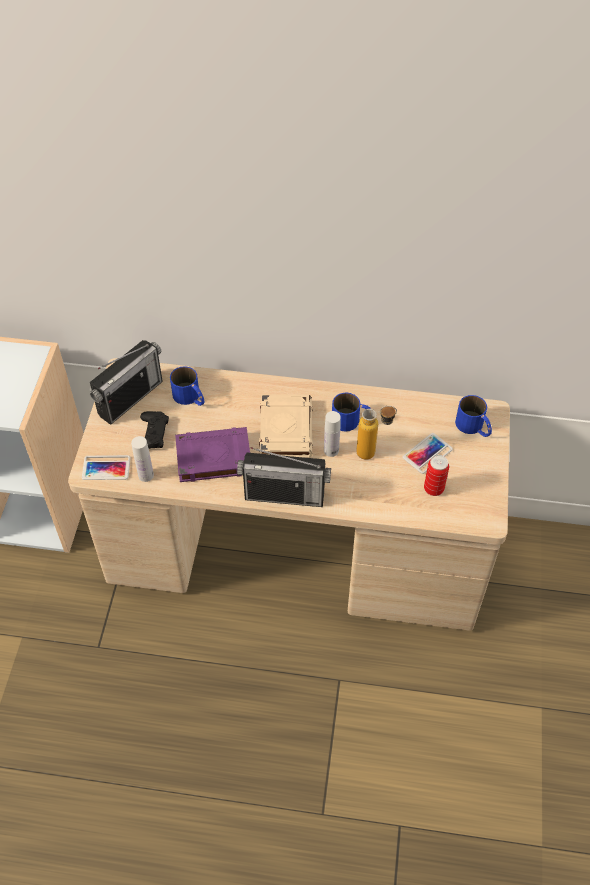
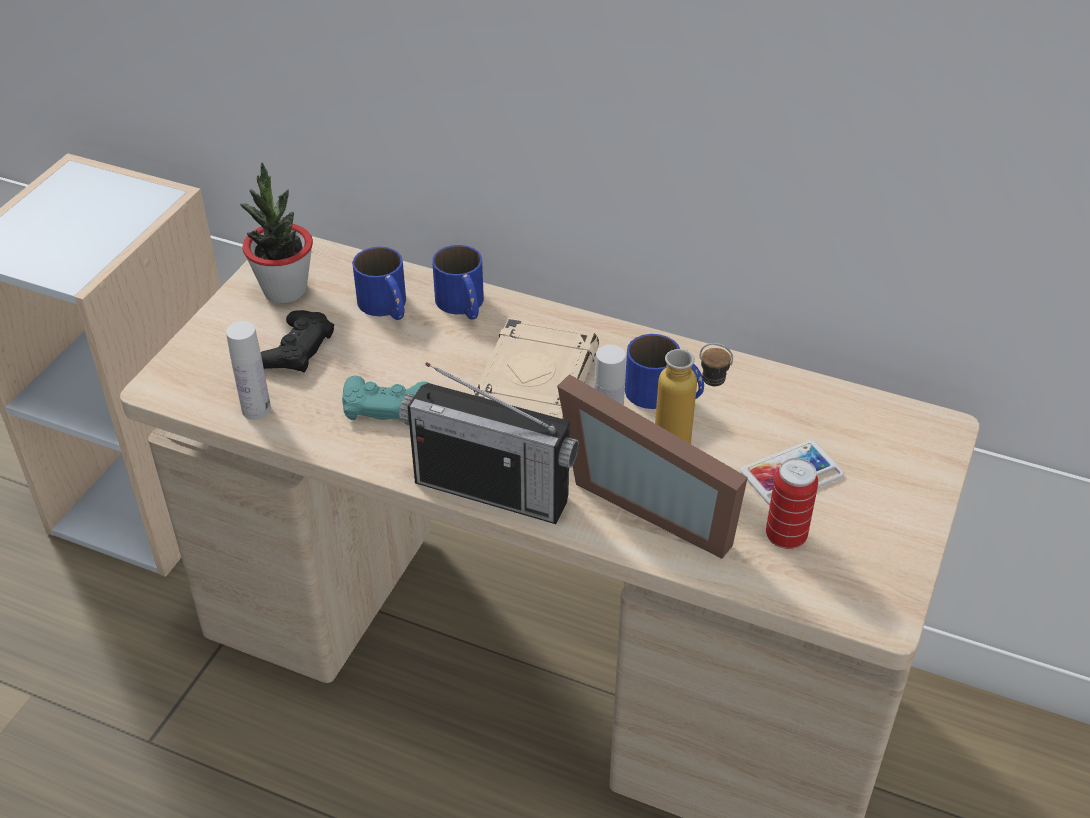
camera: 15 degrees right, 10 degrees down
phone [82,455,131,480] -> none
radio [90,340,163,425] -> potted plant [240,162,313,303]
purple book [175,427,250,482] -> turquoise game controller [342,376,428,425]
blue mug [455,395,492,437] -> blue mug moved to [432,245,484,320]
none -> picture frame [557,374,748,559]

